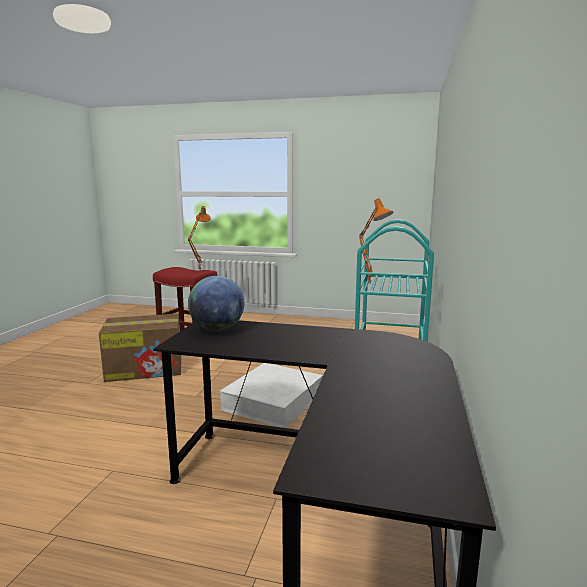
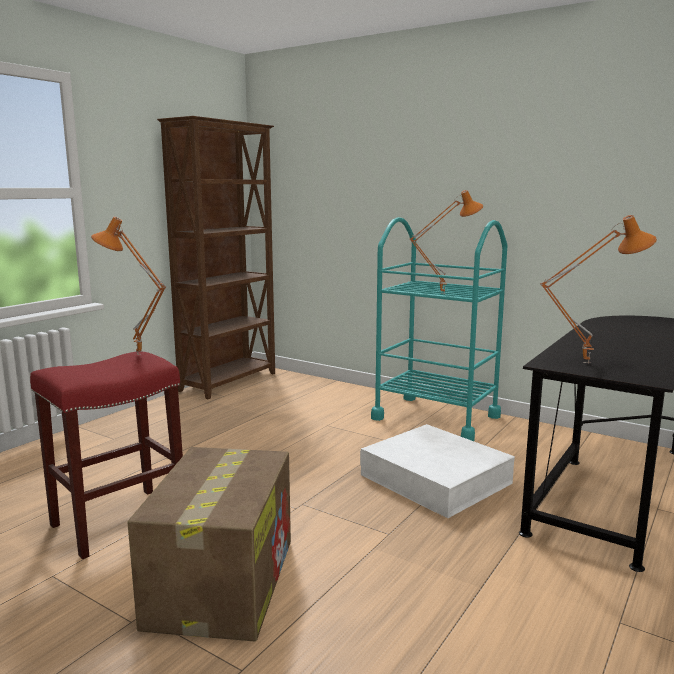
camera: 70 degrees left, 0 degrees up
globe [188,276,244,331] -> orange table lamp [540,215,657,364]
none -> brown bookcase [157,116,275,399]

